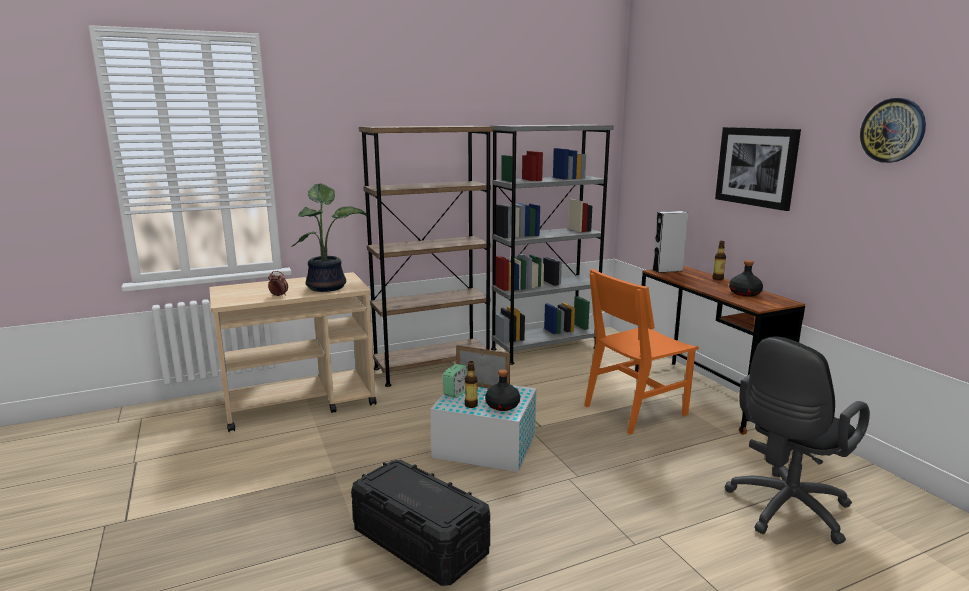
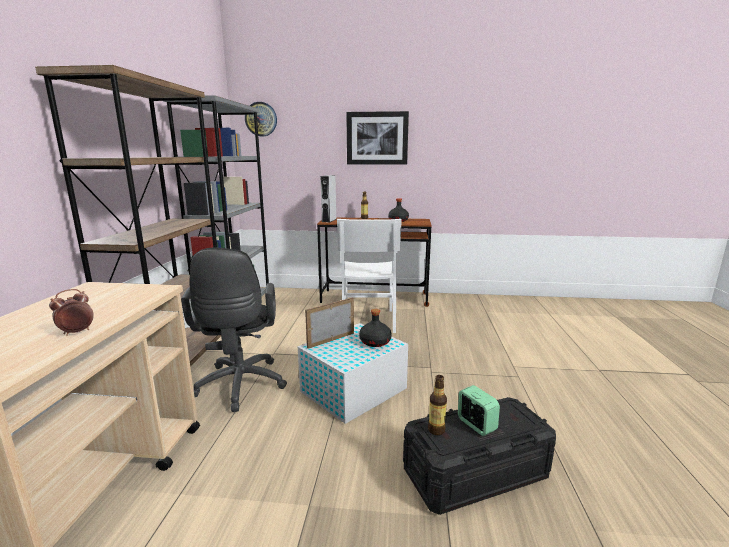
camera: 60 degrees left, 0 degrees up
potted plant [292,183,367,292] -> none
alarm clock [443,364,468,398] -> alarm clock moved to [458,385,500,436]
bottle [465,361,478,408] -> bottle moved to [428,375,447,435]
orange chair [584,269,699,434] -> white chair [337,219,402,333]
black office chair [725,336,870,545] -> black office chair moved to [181,248,287,412]
wall clock [860,98,926,163] -> wall clock moved to [245,102,277,136]

